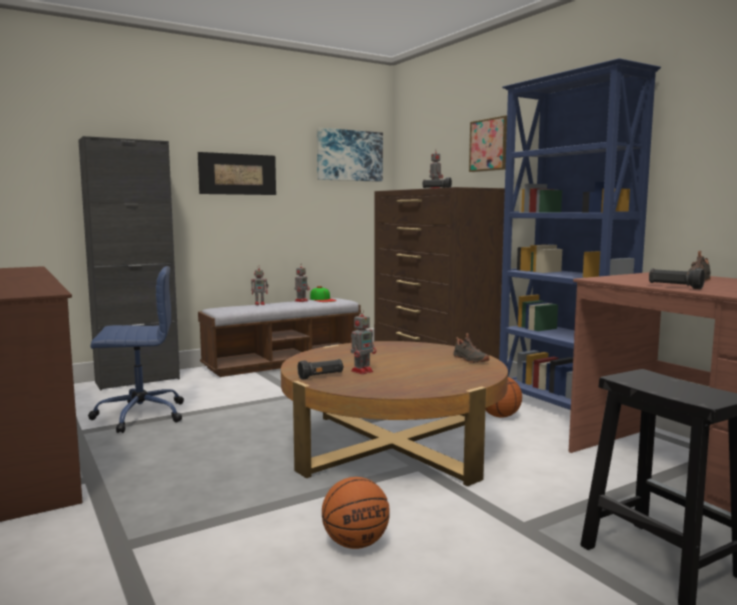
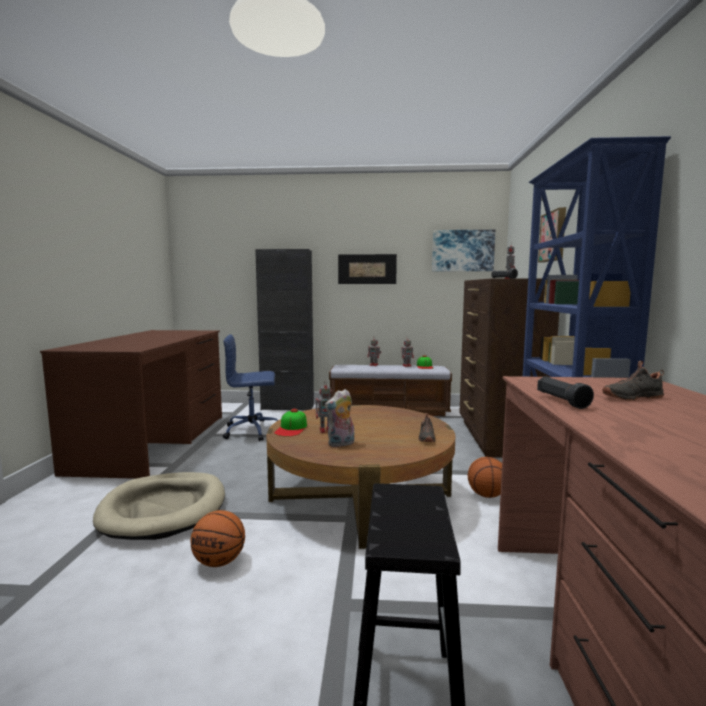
camera: 35 degrees right, 0 degrees up
blue office chair [88,266,184,433] -> blue office chair turned 150 degrees clockwise [223,334,278,441]
black flashlight [297,359,344,380] -> cap [275,409,307,437]
none -> beige dog bed [93,472,225,540]
none -> plush toy [324,389,354,447]

